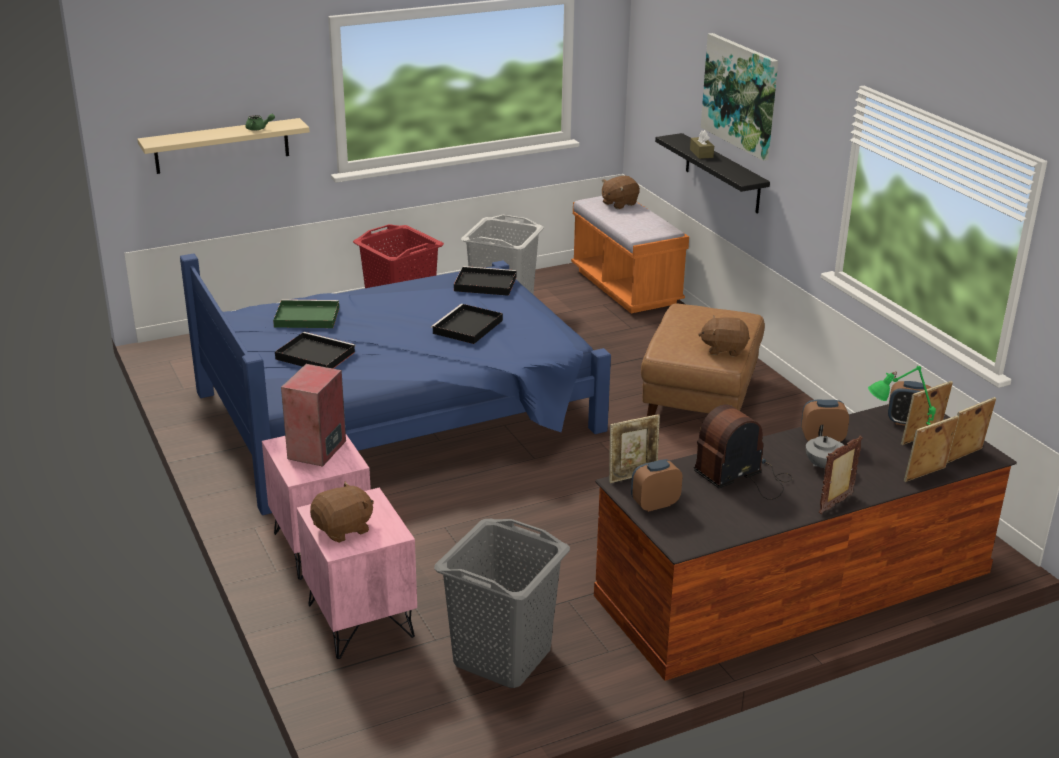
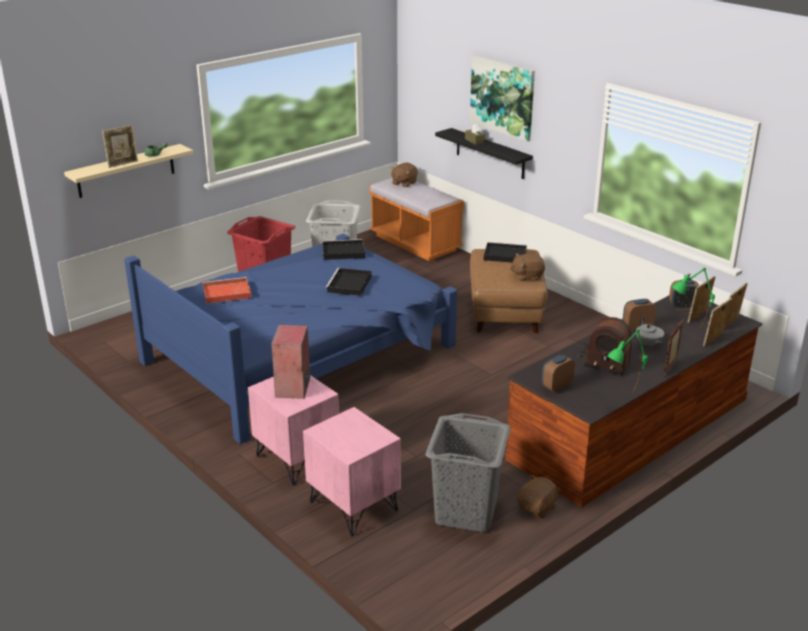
camera: 15 degrees left, 0 degrees up
green tray [273,299,339,328] -> red tray [203,277,251,304]
black tray [275,332,356,369] -> black tray moved to [484,242,527,263]
brown plush toy [310,482,374,543] -> brown plush toy moved to [517,475,561,518]
picture frame [609,414,660,483] -> picture frame moved to [102,125,138,168]
radio [694,404,792,500] -> radio turned 105 degrees counterclockwise [577,317,632,375]
none -> green table lamp [607,329,648,394]

